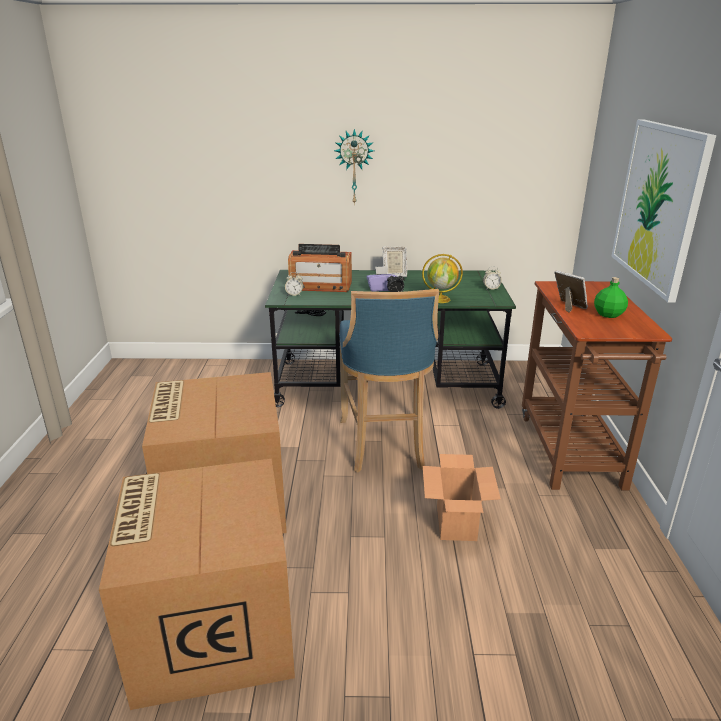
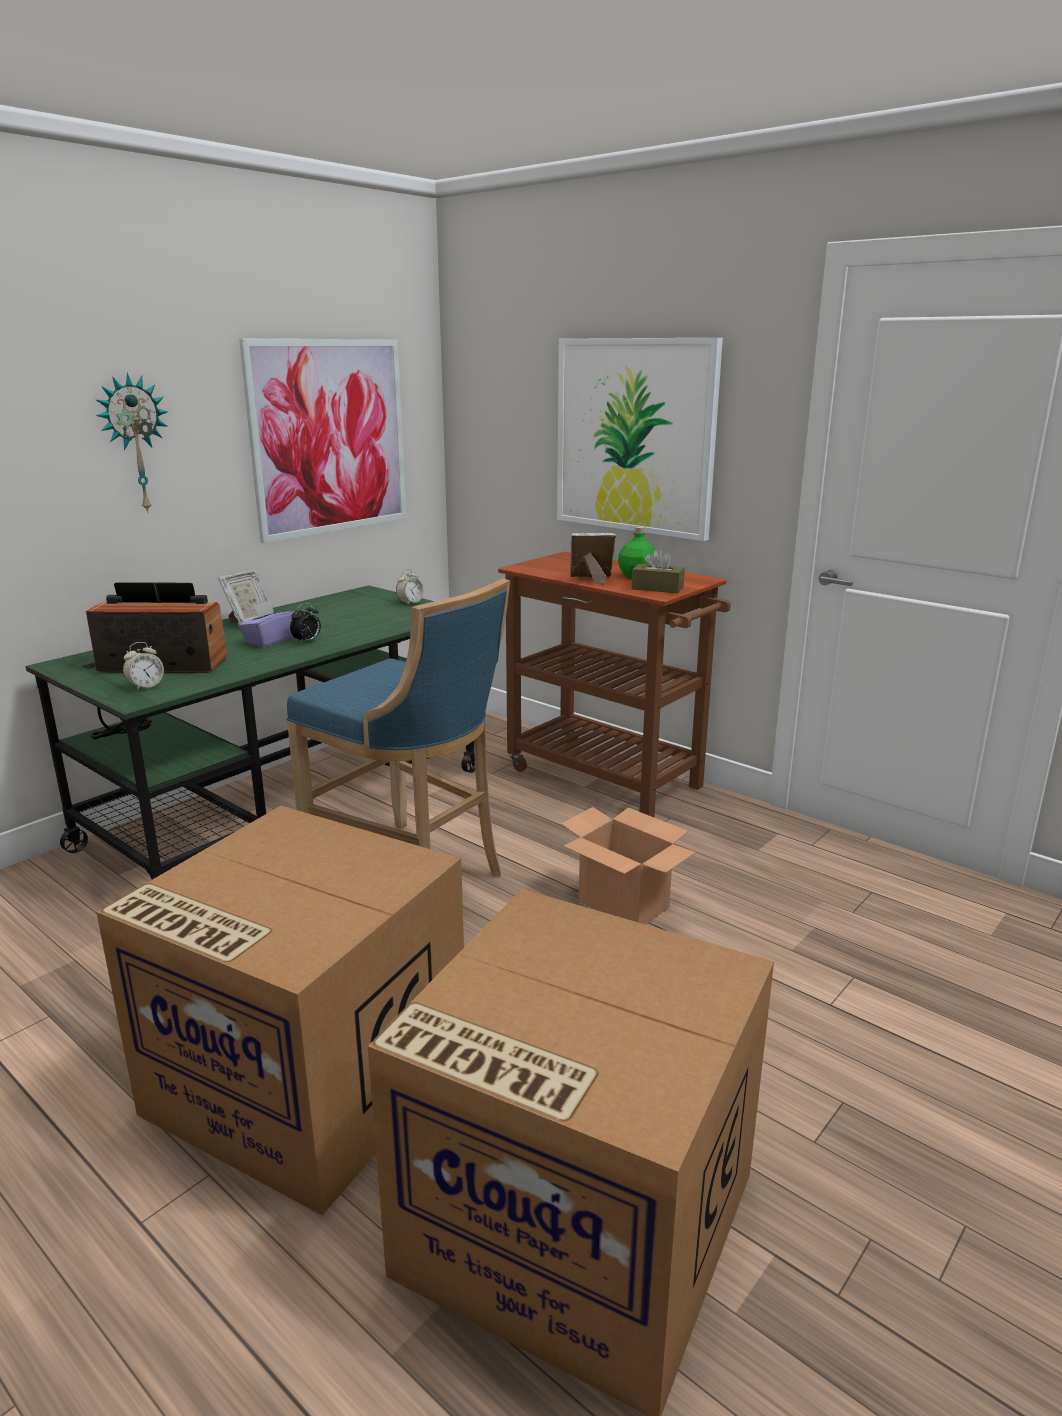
camera: 50 degrees left, 5 degrees down
radio [288,244,352,292] -> radio turned 135 degrees counterclockwise [86,582,227,673]
globe [422,254,463,303] -> none
none -> picture [239,339,406,543]
none -> brown tissue box [632,548,685,593]

